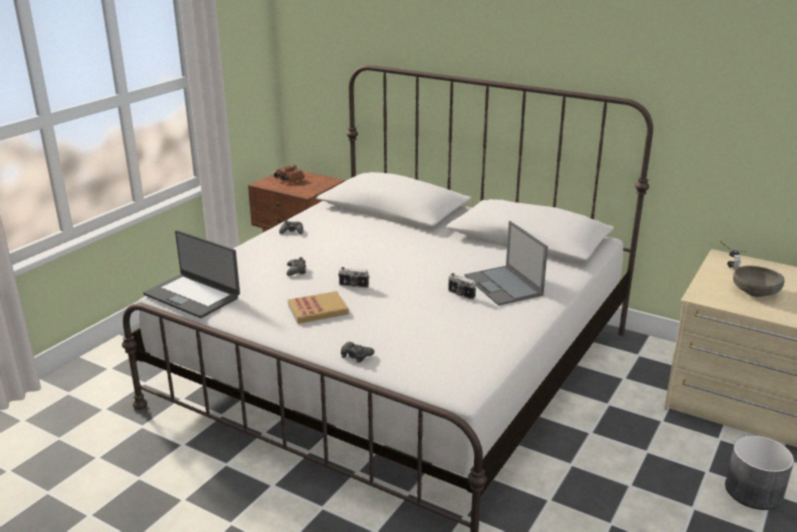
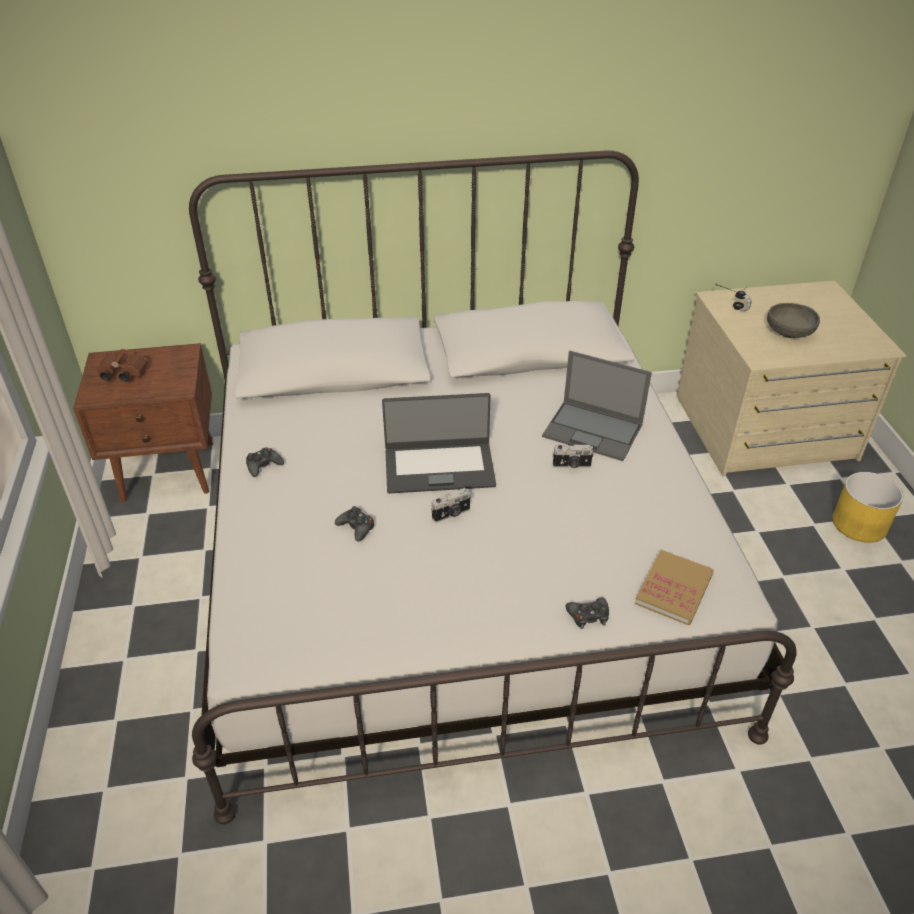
camera: 40 degrees left, 15 degrees up
laptop [143,230,240,318] -> laptop moved to [382,393,496,493]
book [288,291,349,324] -> book moved to [635,550,714,626]
grey planter [725,436,794,510] -> yellow planter [832,472,903,543]

